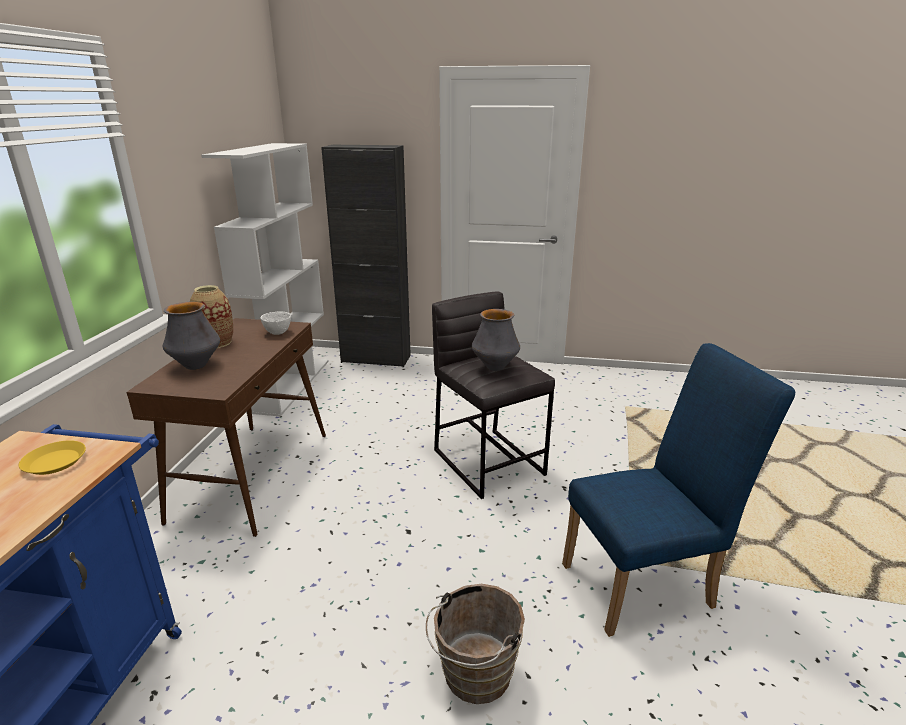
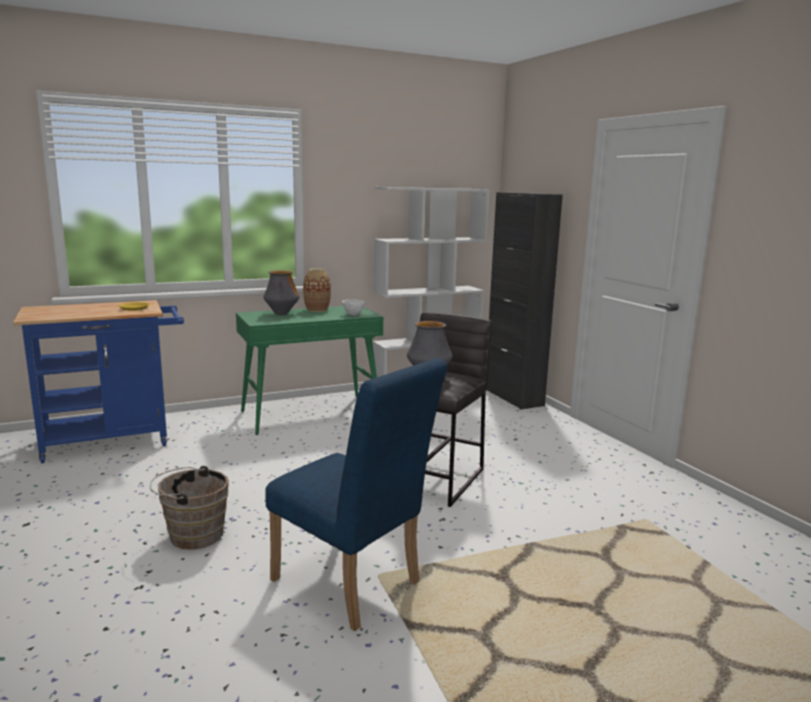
camera: 55 degrees right, 10 degrees down
brown console table [126,318,326,537] -> green console table [236,306,383,435]

